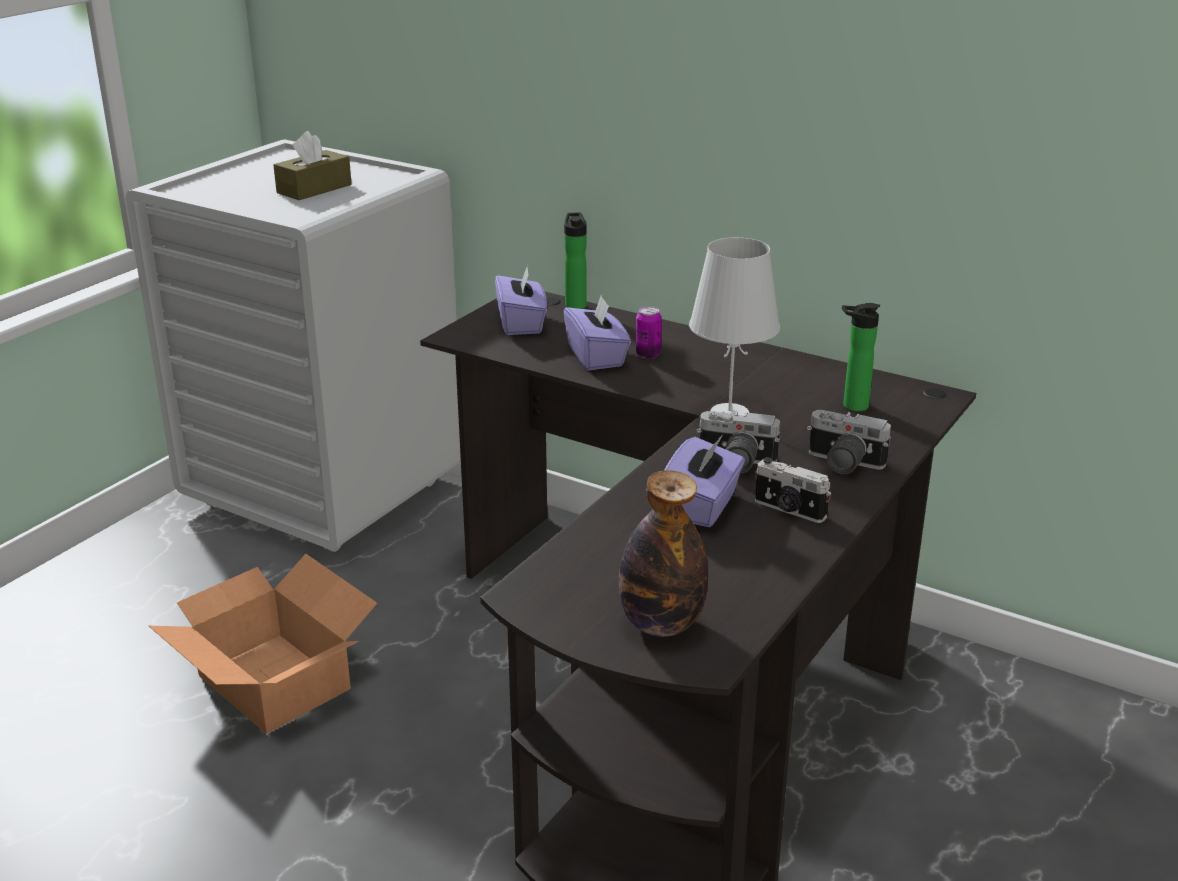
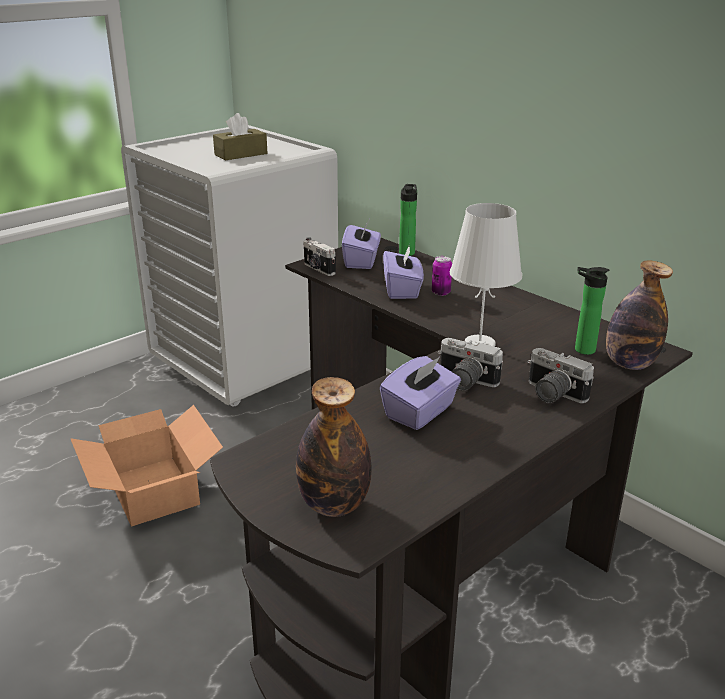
camera: 15 degrees right, 0 degrees up
camera [755,457,831,523] -> camera moved to [304,237,336,276]
none -> bottle [606,260,673,370]

